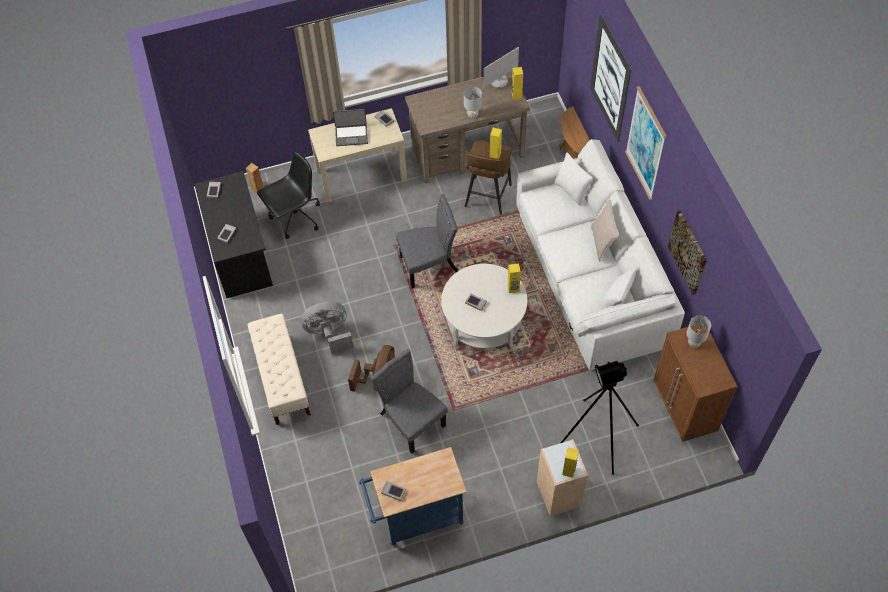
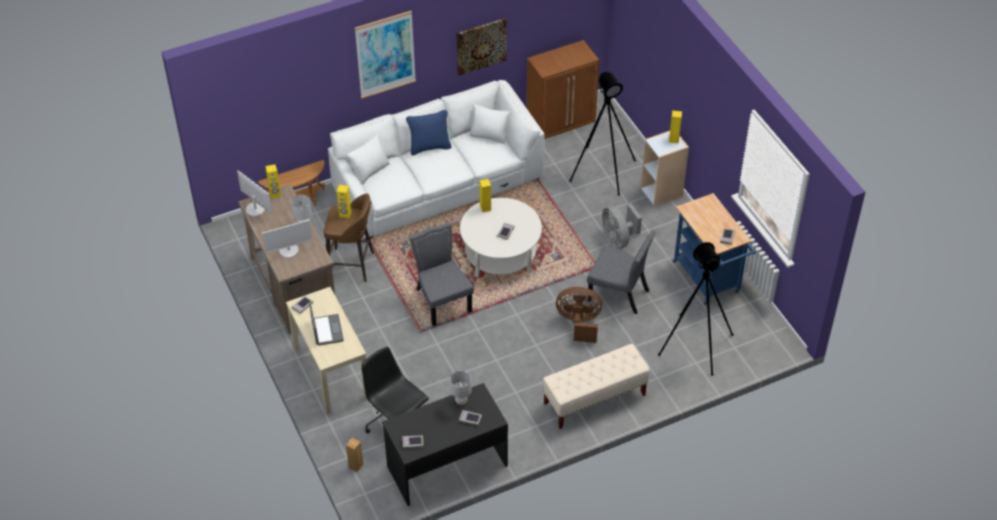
camera: 100 degrees left, 10 degrees down
grey fan [301,301,354,354] -> grey fan moved to [602,204,642,249]
grey chair [371,349,448,454] -> grey chair turned 105 degrees counterclockwise [587,230,656,314]
picture [590,15,631,142] -> none
beige pillow [591,199,619,261] -> blue pillow [406,110,451,155]
grey table lamp [687,316,711,348] -> grey table lamp moved to [450,371,471,405]
none -> monitor [262,220,312,258]
none -> black floor lamp [658,242,734,376]

